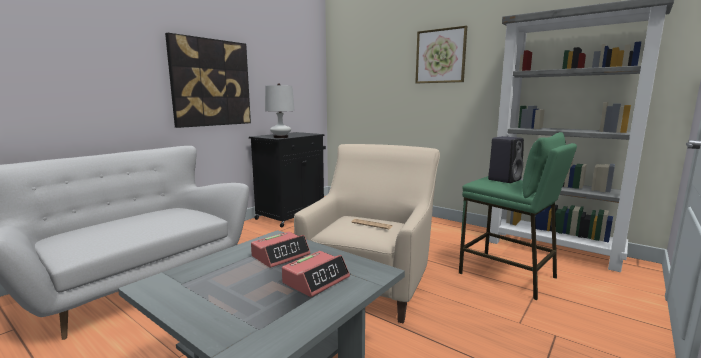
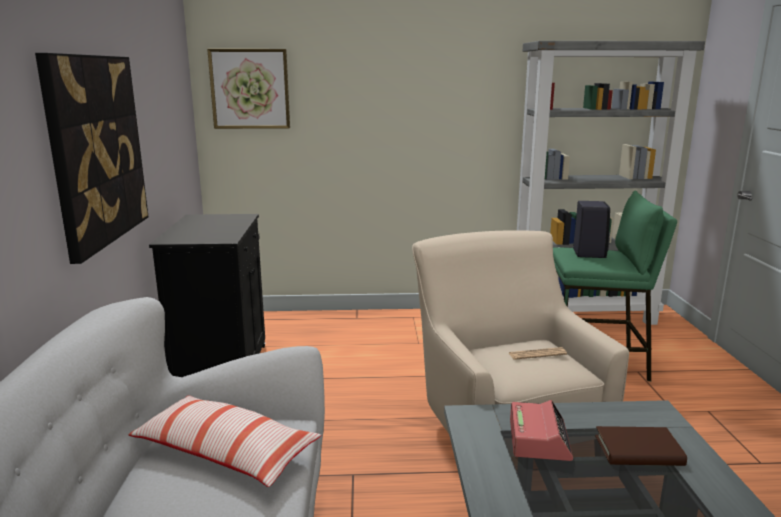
camera: 40 degrees left, 5 degrees up
white table lamp [265,83,295,138] -> none
alarm clock [282,251,350,297] -> brown book [595,426,687,466]
picture [415,26,467,83] -> picture moved to [207,49,290,129]
none -> pillow [128,395,321,487]

